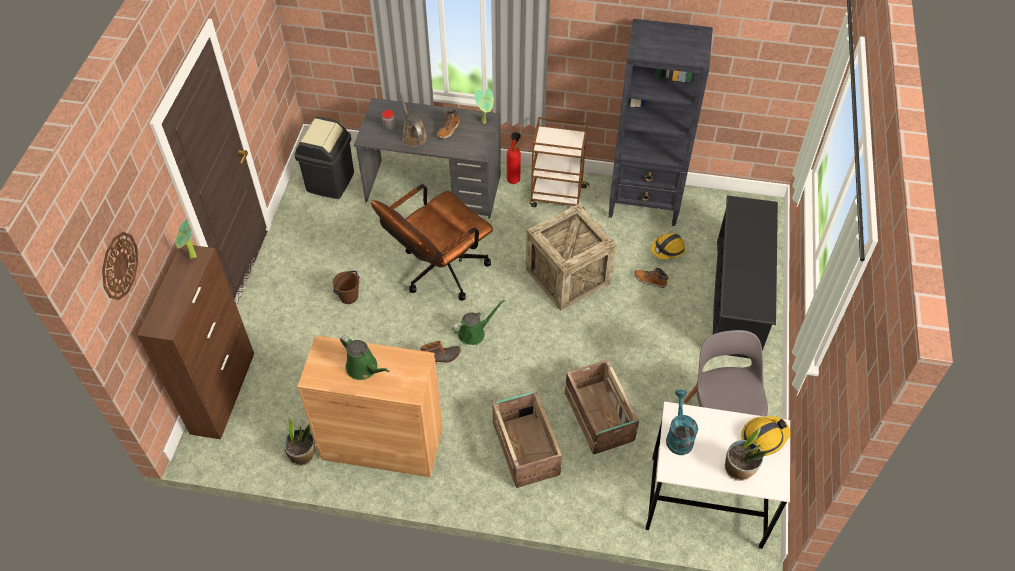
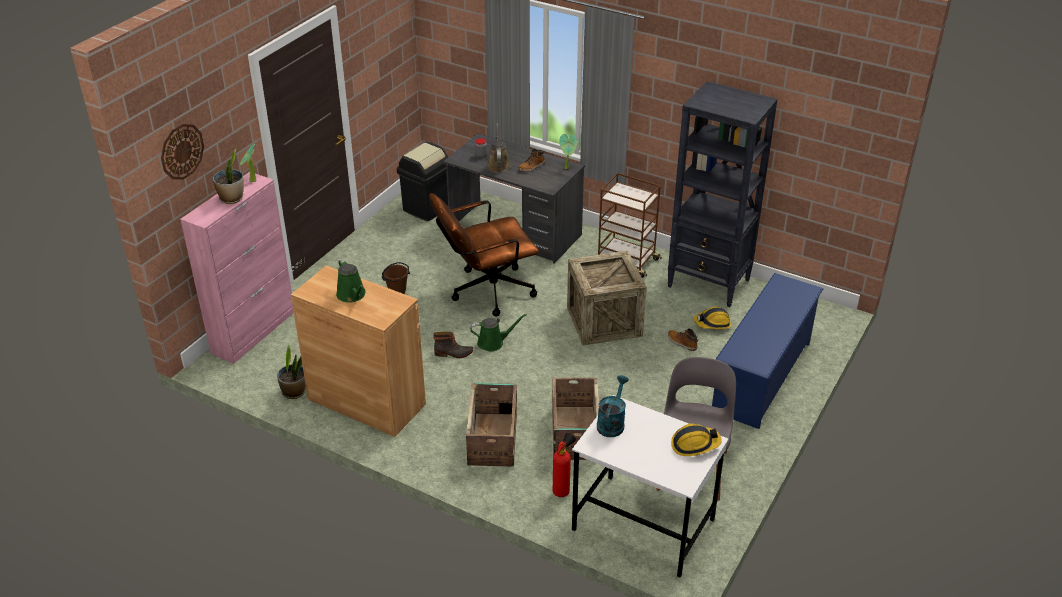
camera: 20 degrees right, 15 degrees down
brown cabinet [137,244,254,439] -> pink cabinet [180,172,294,364]
fire extinguisher [507,132,521,184] -> fire extinguisher moved to [553,433,576,497]
black shoe rack [712,195,778,358] -> blue shoe rack [712,273,823,429]
potted plant [725,427,767,481] -> potted plant moved to [213,149,244,204]

